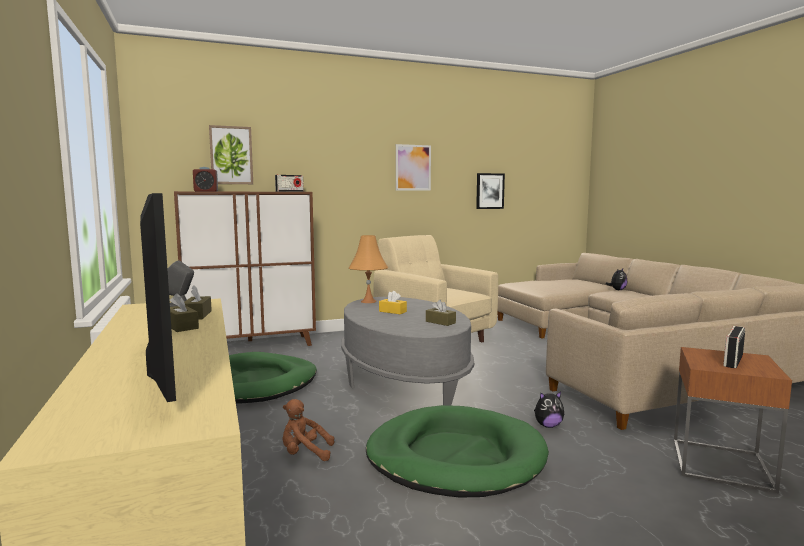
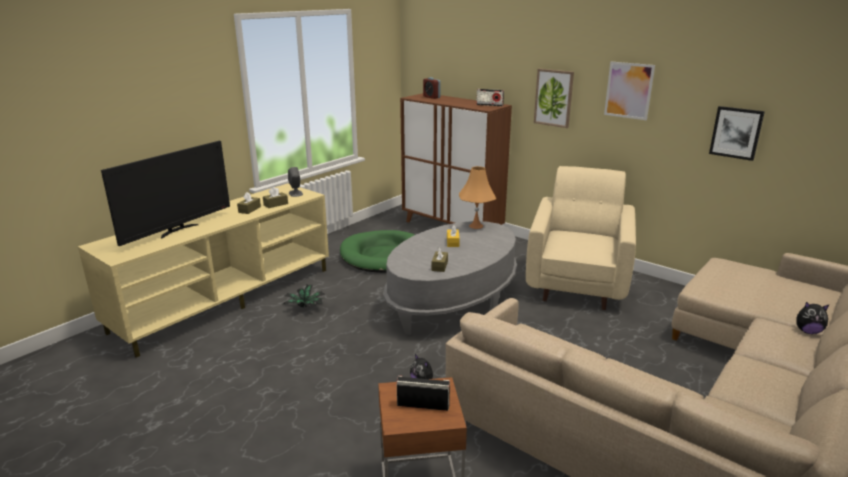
camera: 60 degrees right, 15 degrees up
picture [209,125,253,184] -> picture moved to [534,69,574,128]
brown plush toy [282,399,334,461] -> potted plant [282,284,325,308]
green dog bed [366,405,549,498] -> none

